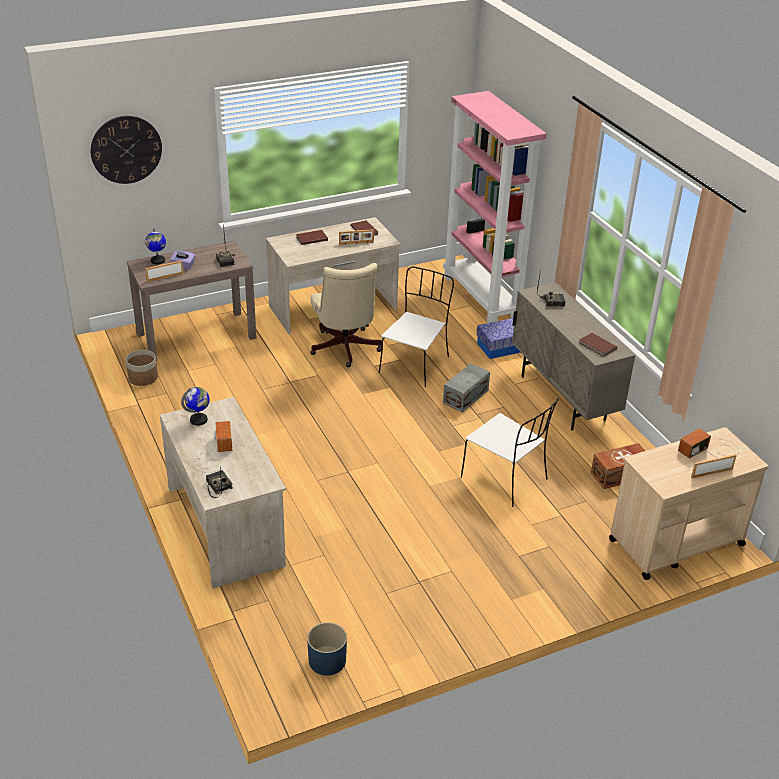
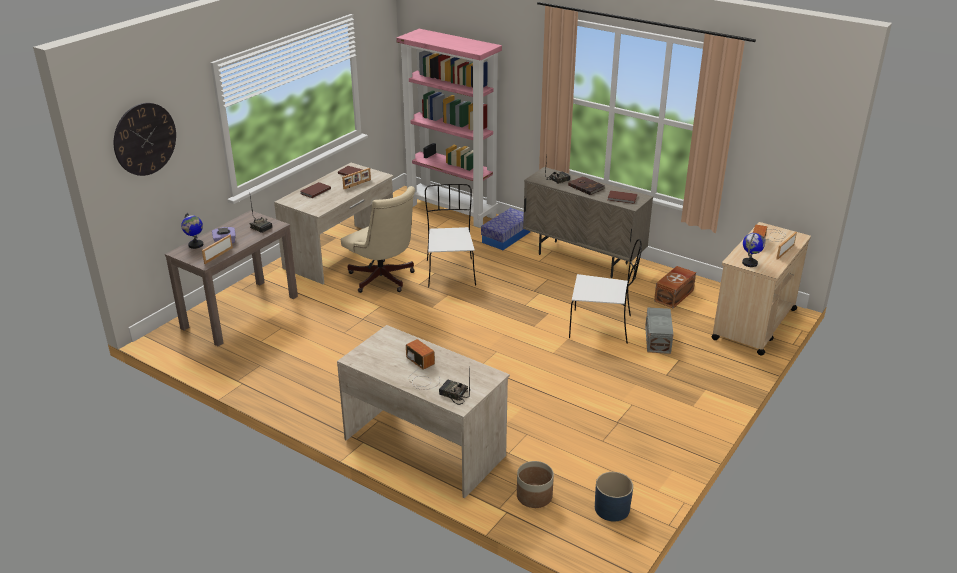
camera: 30 degrees left, 5 degrees down
planter [126,350,158,386] -> planter moved to [517,461,554,508]
globe [181,387,210,426] -> globe moved to [742,233,765,267]
grey storage box [443,363,490,412] -> grey storage box moved to [645,307,674,354]
none -> brown book [568,176,605,195]

